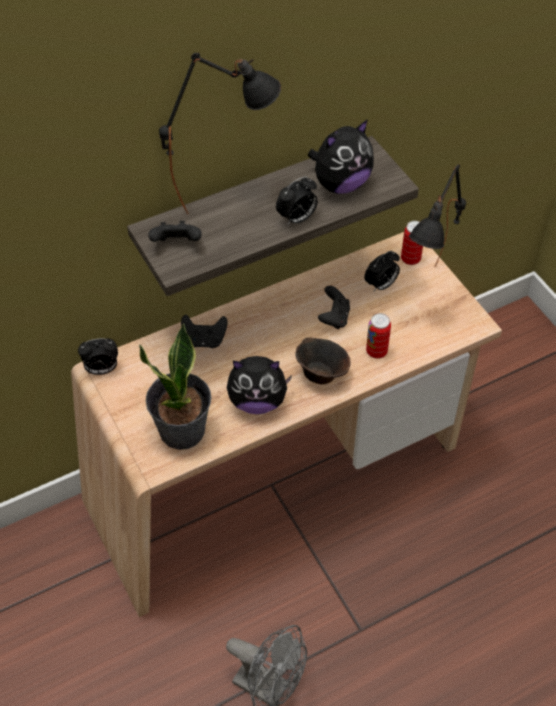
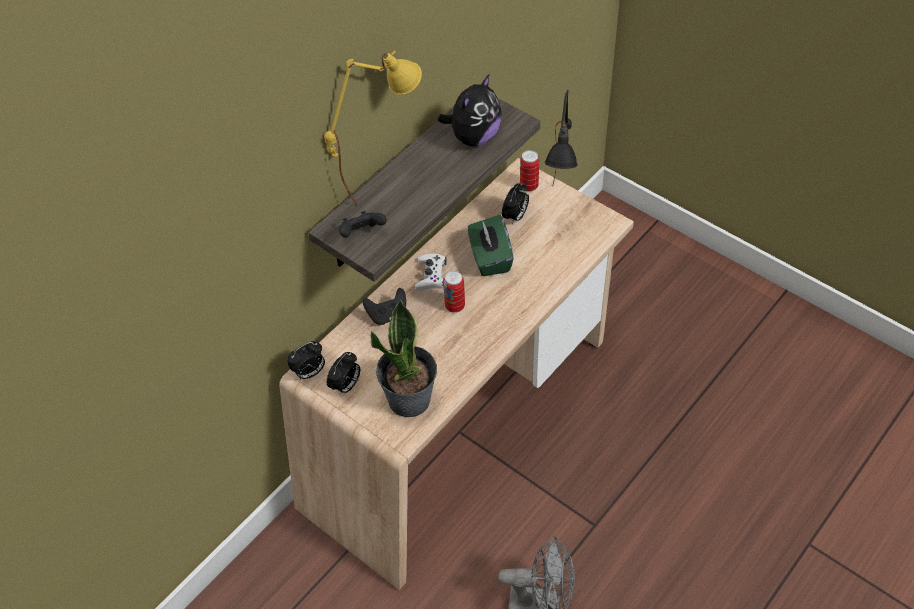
camera: 20 degrees left, 0 degrees up
black table lamp [159,52,281,215] -> yellow table lamp [324,50,422,205]
plush toy [227,356,292,414] -> none
alarm clock [276,176,318,226] -> alarm clock moved to [327,352,360,396]
brown bowl [295,337,351,385] -> none
black game controller [318,286,350,329] -> green tissue box [468,215,514,276]
can [366,313,391,359] -> can moved to [443,271,465,313]
none -> white game controller [415,253,446,291]

